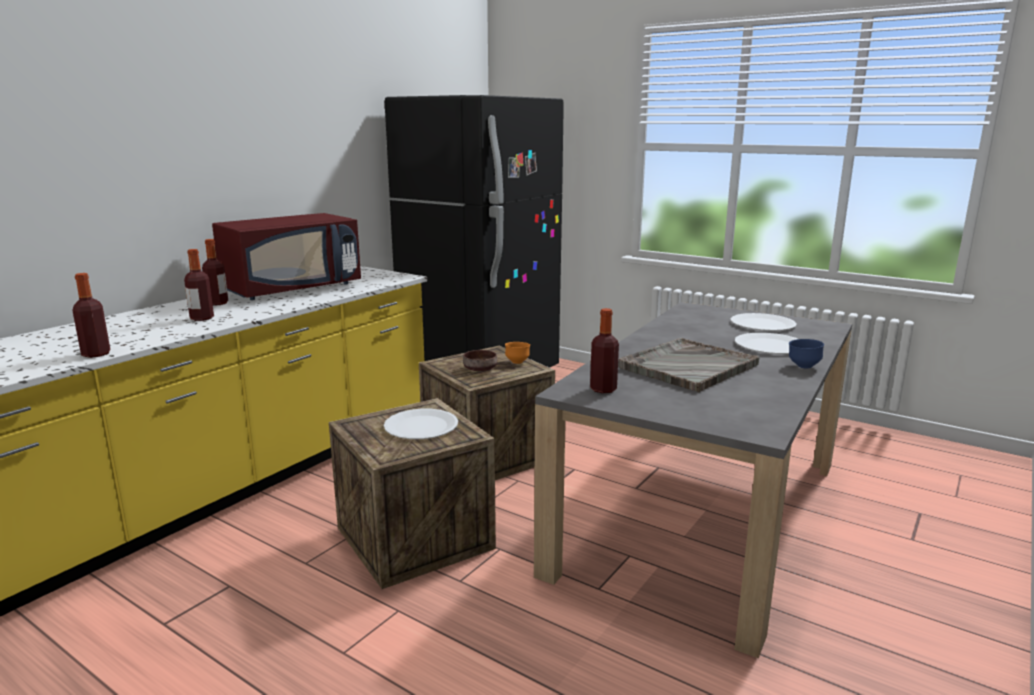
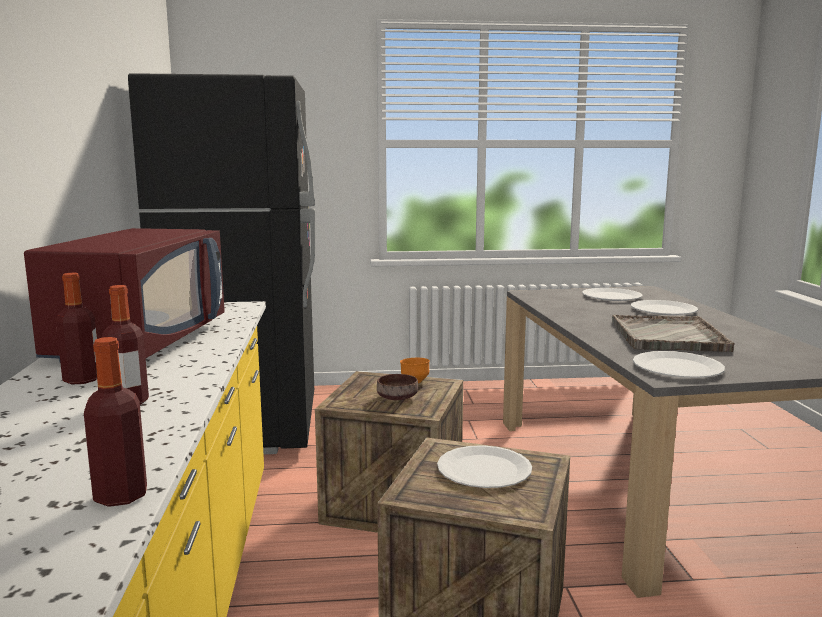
camera: 40 degrees left, 5 degrees down
bottle [590,308,619,393] -> white plate [633,351,725,378]
blue bowl [789,339,824,368] -> none

